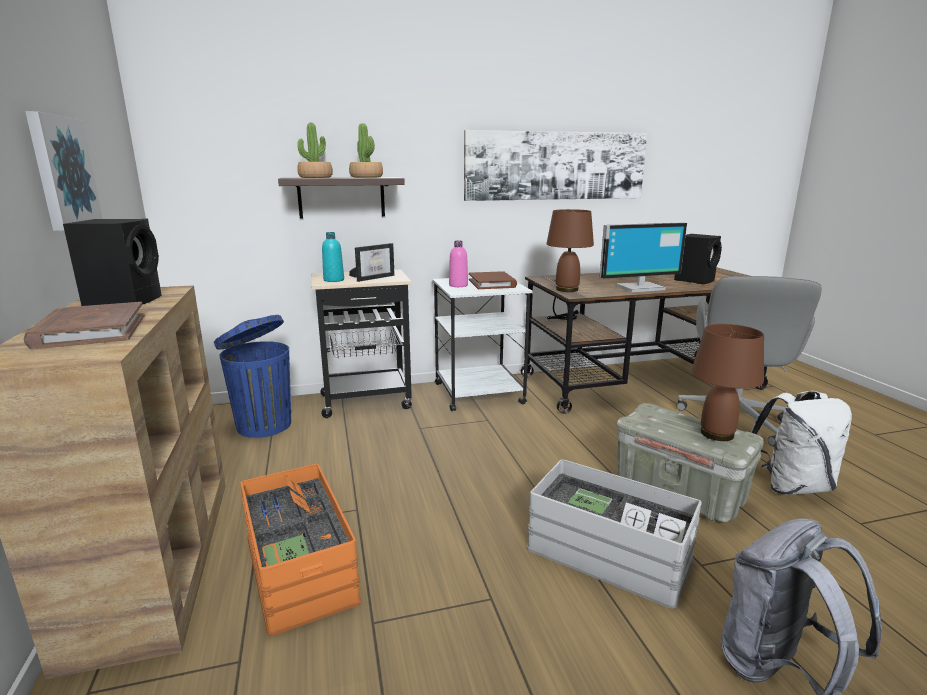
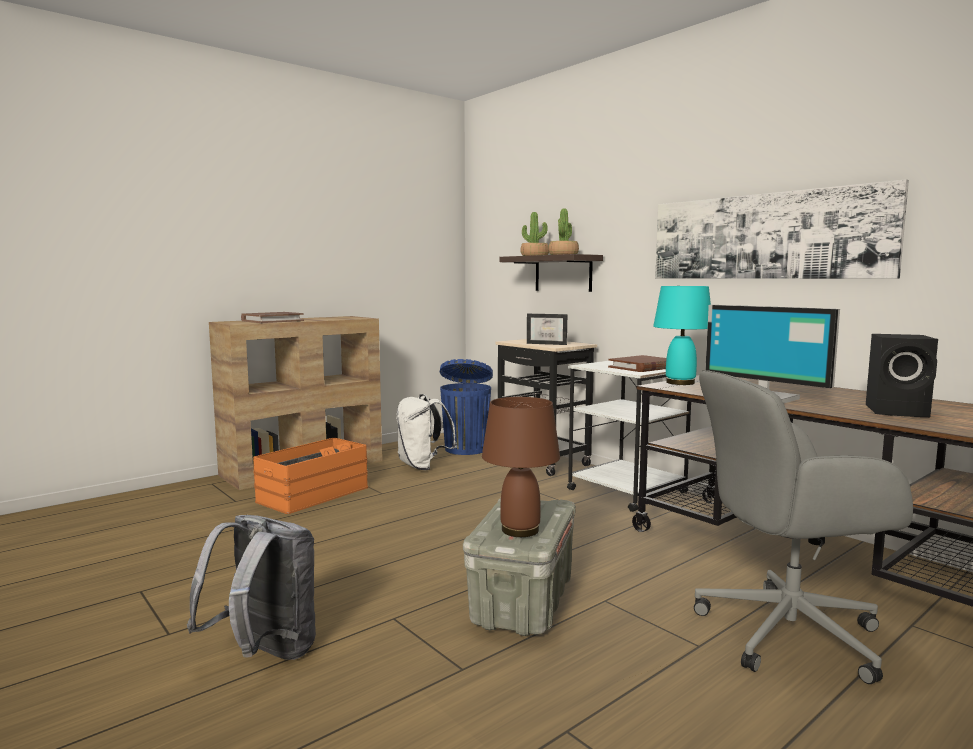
camera: 65 degrees right, 10 degrees down
picture [25,111,103,231] -> none
black speaker [63,219,162,306] -> none
turquoise bottle [322,232,344,282] -> none
pink bottle [449,241,468,287] -> none
grey storage box [527,459,702,609] -> none
brown table lamp [546,209,594,292] -> turquoise table lamp [653,286,711,385]
white backpack [751,390,852,495] -> white backpack moved to [396,394,457,470]

